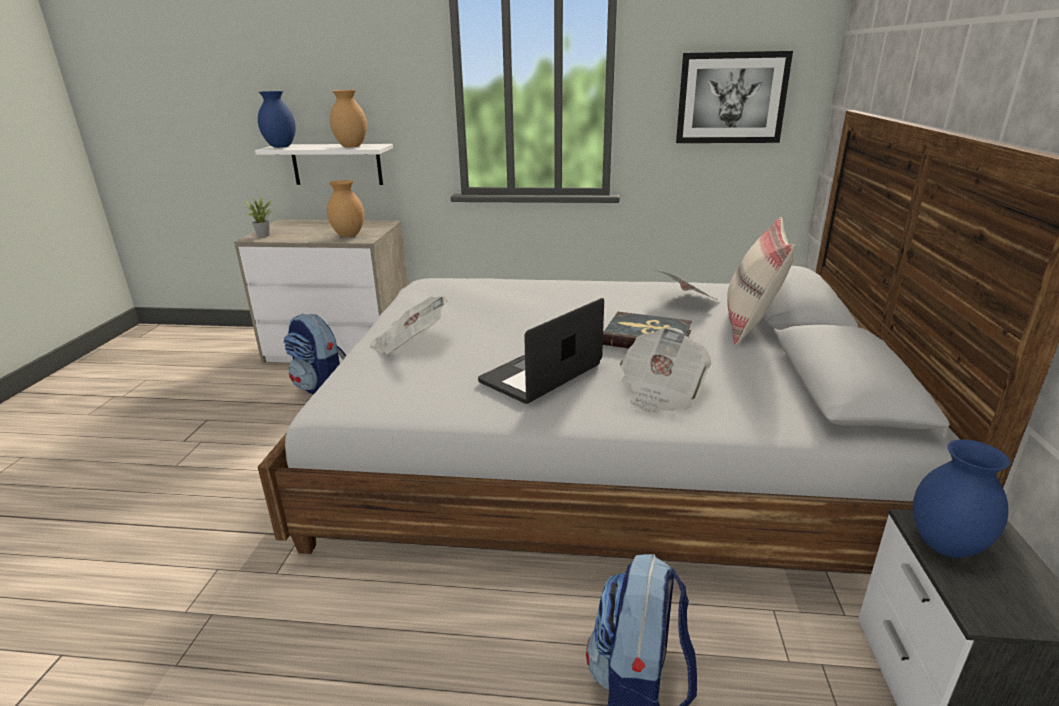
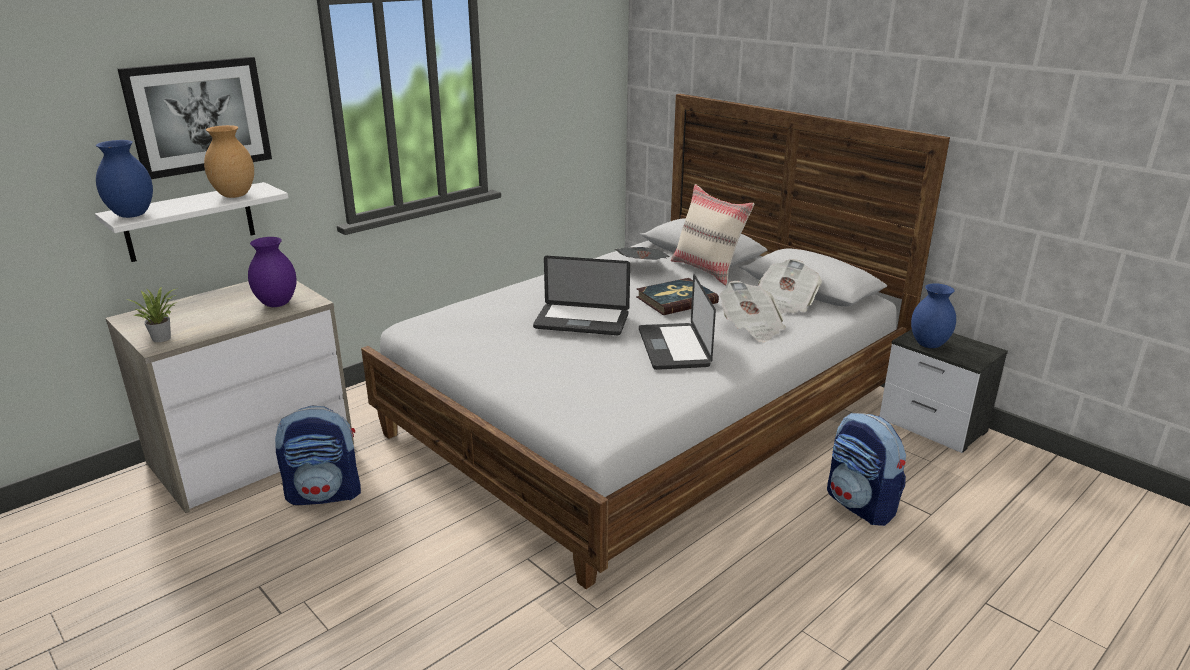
camera: 50 degrees left, 0 degrees up
brown vase [327,180,364,237] -> purple vase [248,237,296,307]
newspaper [371,296,448,355] -> newspaper moved to [759,259,822,314]
picture [676,51,793,143] -> picture moved to [118,57,272,179]
none -> laptop [533,256,630,335]

